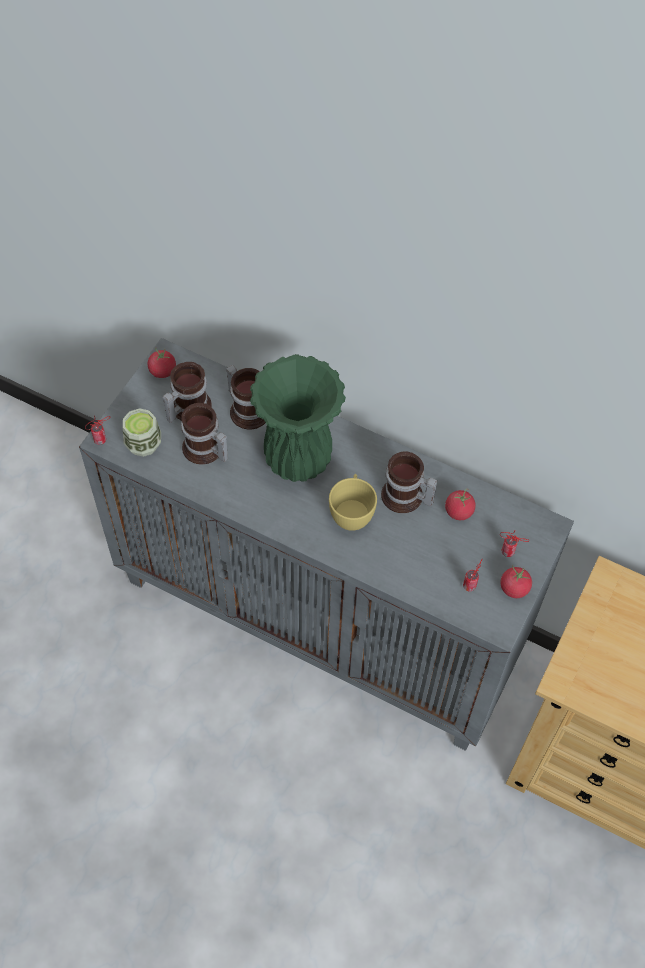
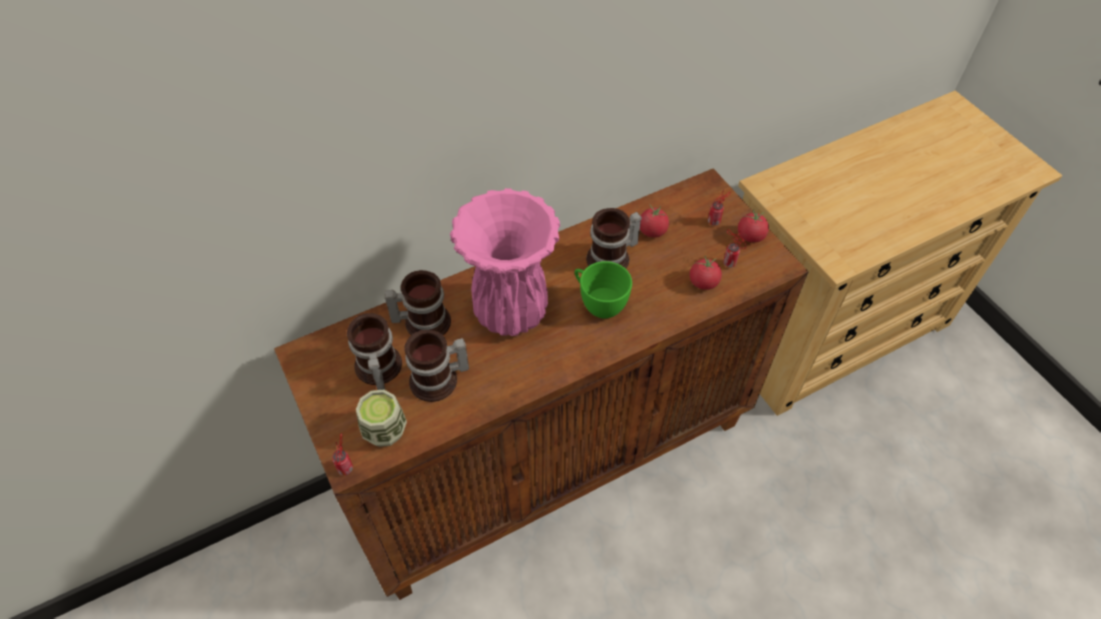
camera: 55 degrees left, 5 degrees down
grey cabinet [79,338,574,751] -> brown cabinet [274,168,809,600]
tomato [148,347,176,378] -> tomato moved to [690,256,722,290]
green vase [250,354,346,482] -> pink vase [450,188,561,336]
yellow cup [329,474,377,531] -> green cup [575,261,632,319]

